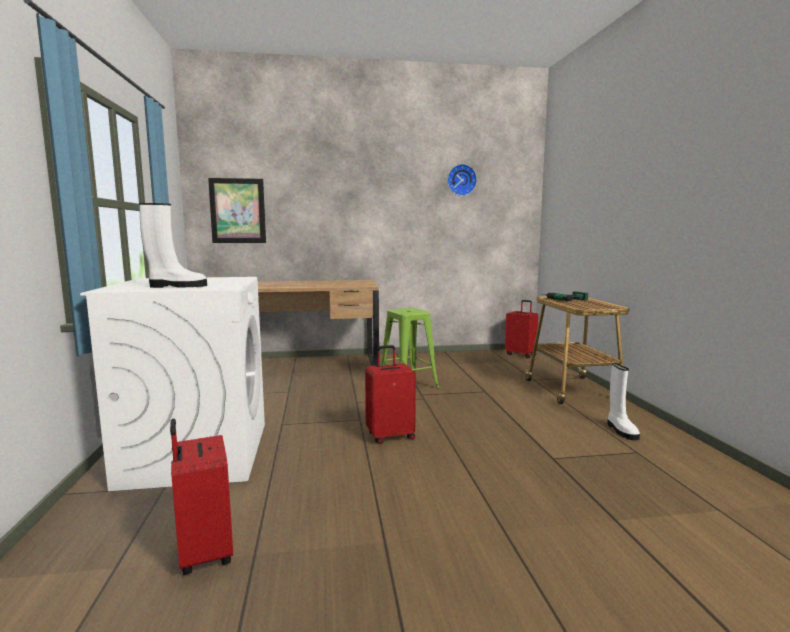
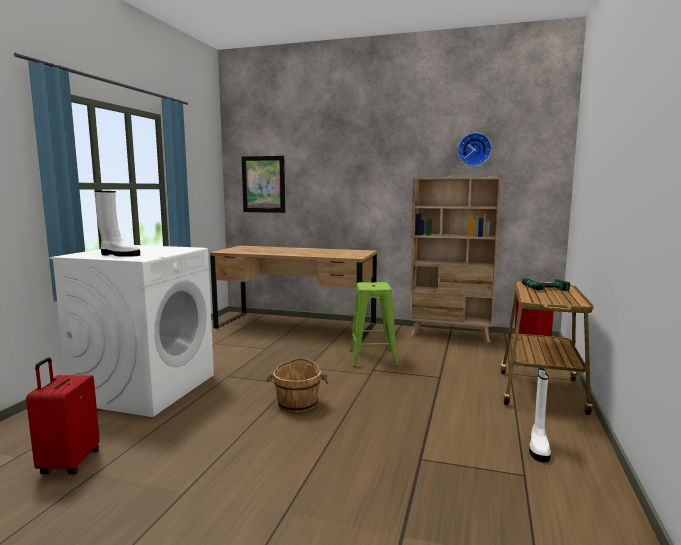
camera: 25 degrees right, 0 degrees up
red suitcase [365,345,416,444] -> brown bucket [266,358,329,413]
none -> beige bookcase [409,177,501,343]

